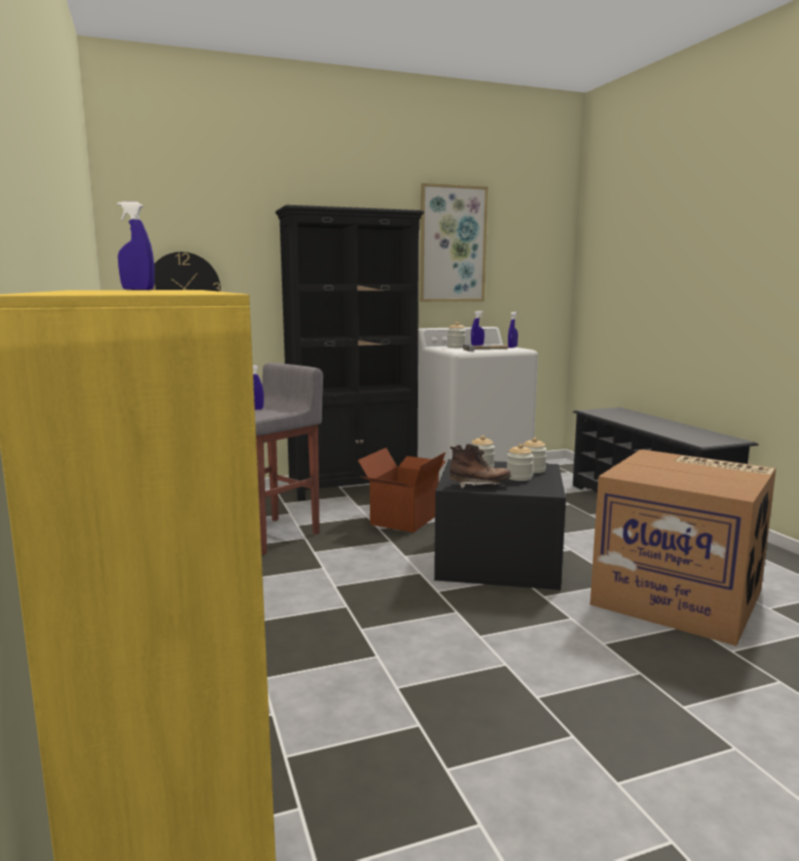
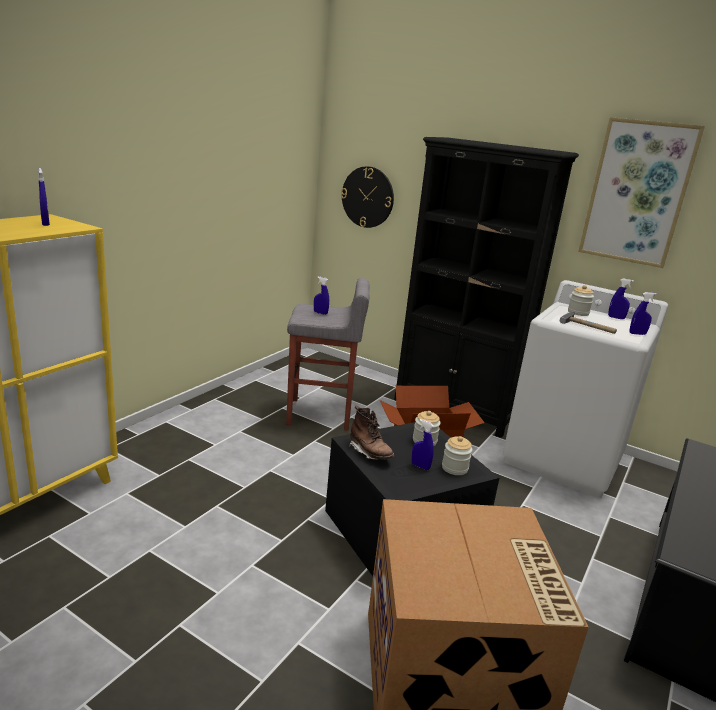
camera: 50 degrees right, 10 degrees up
jar [507,444,533,481] -> blue spray bottle [412,419,434,470]

